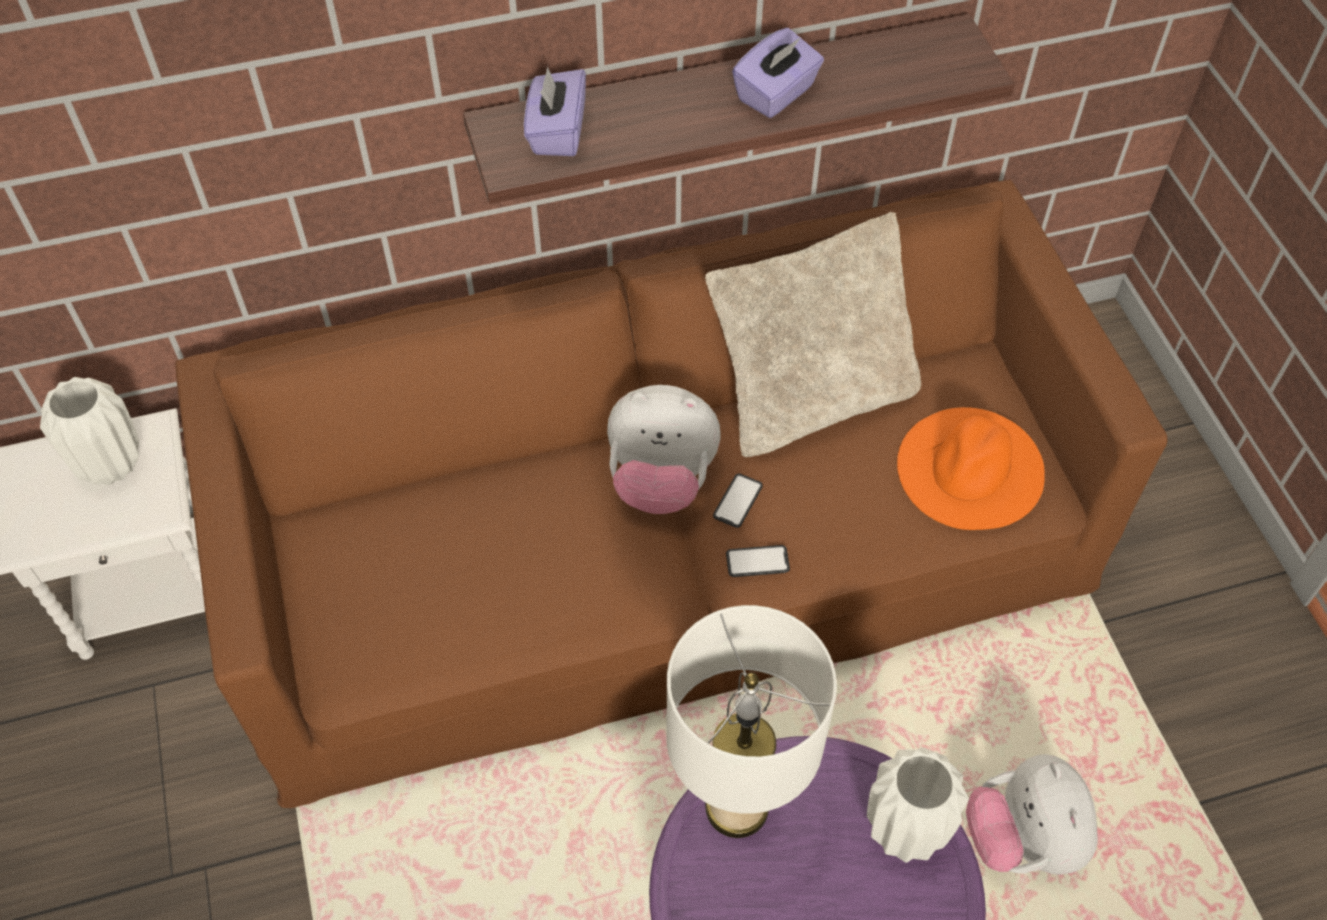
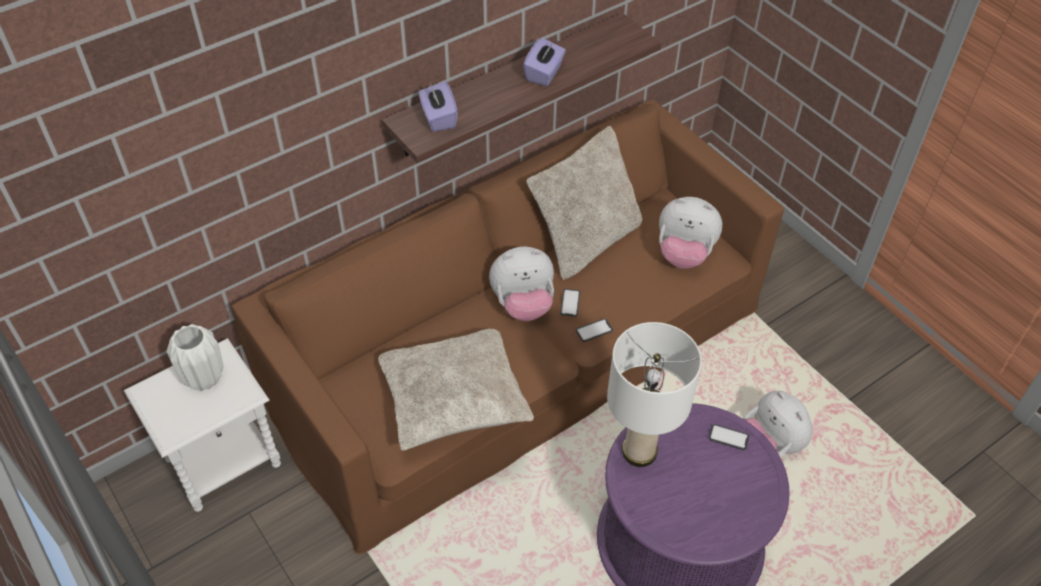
camera: 20 degrees left, 5 degrees down
white vase [867,747,969,863] -> phone [709,424,749,450]
orange hat [897,407,1045,530] -> plush toy [659,197,722,269]
none -> beige pillow [378,328,534,451]

